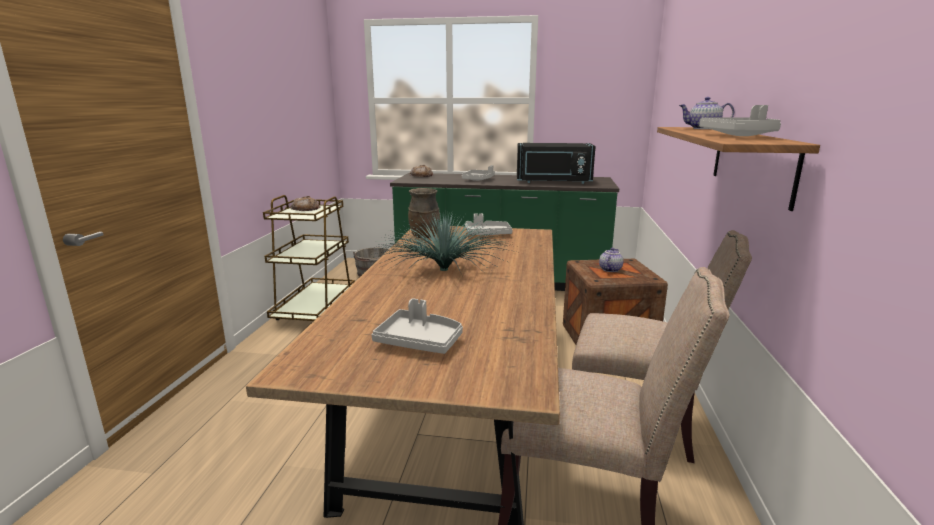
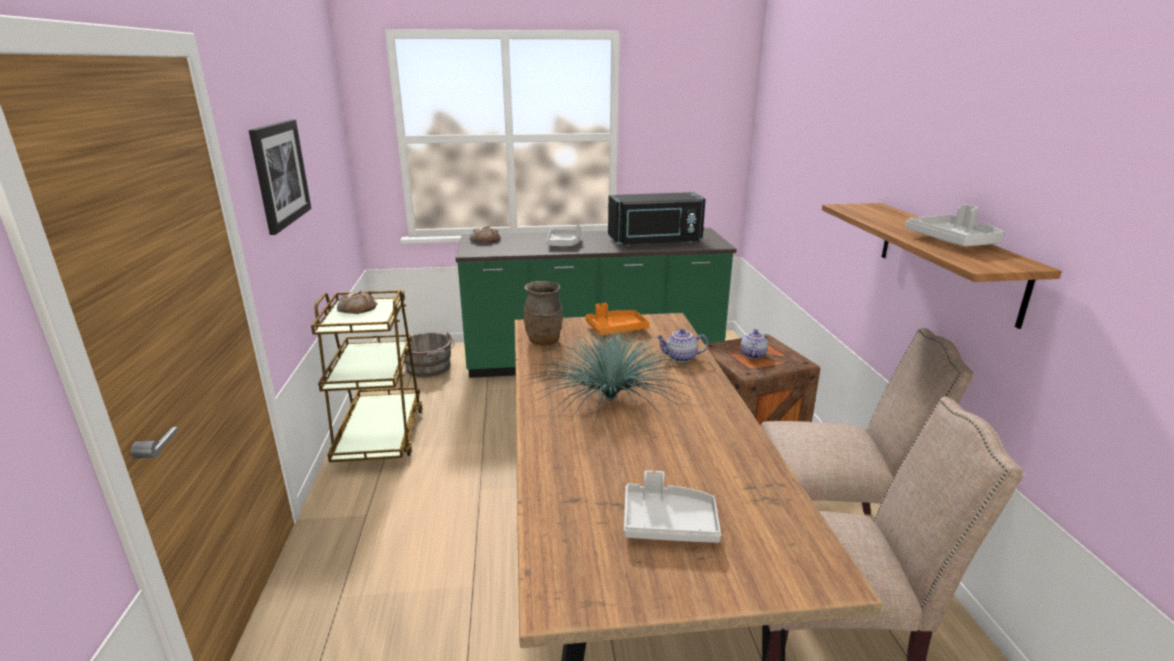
camera: 15 degrees left, 5 degrees up
grey tray [465,213,512,235] -> orange tray [585,303,649,335]
teapot [679,97,734,129] -> teapot moved to [656,329,708,362]
none -> picture [249,119,311,235]

